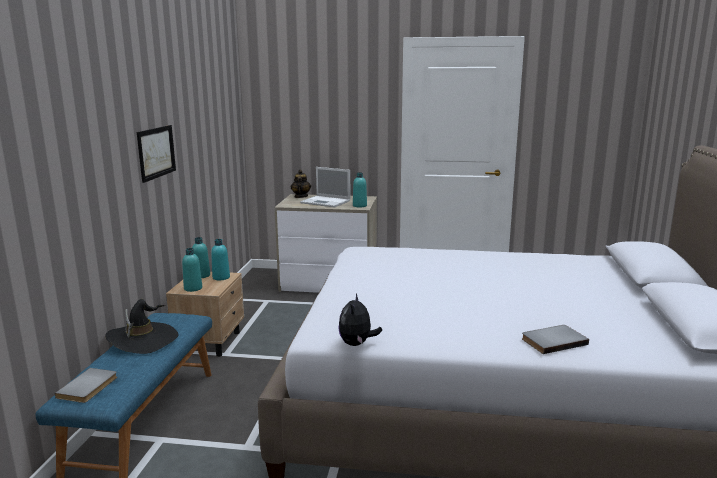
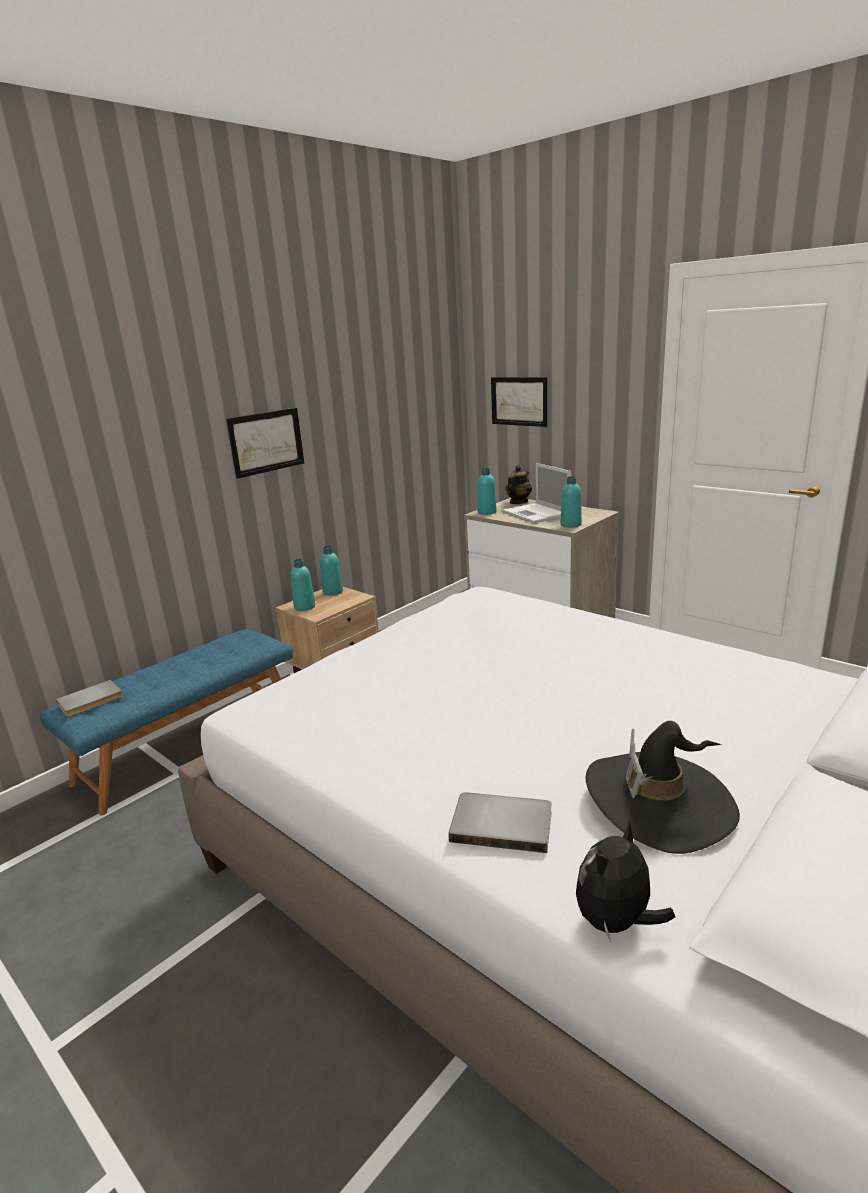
camera: 35 degrees right, 5 degrees up
black hat [105,299,179,354] -> black hat moved to [586,721,740,854]
turquoise bottle [211,239,230,280] -> turquoise bottle moved to [477,468,497,515]
plush toy [338,294,382,346] -> plush toy moved to [576,821,675,943]
none -> picture [491,377,547,427]

